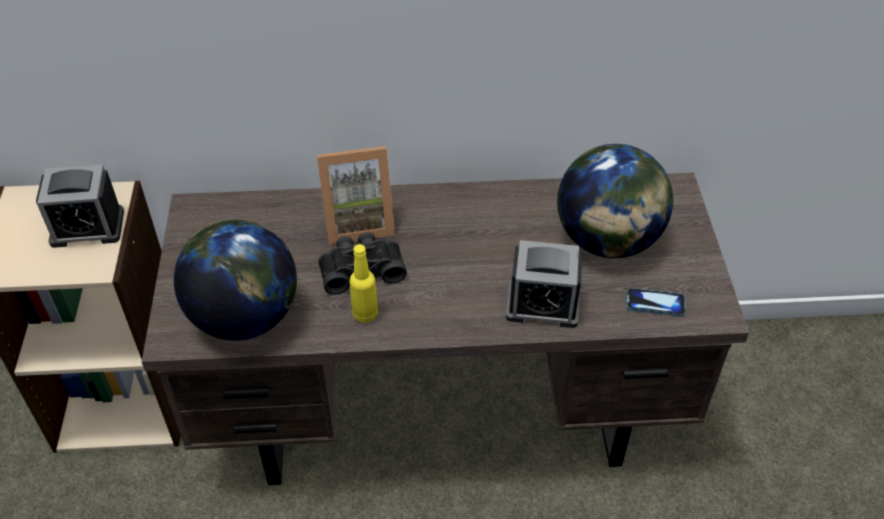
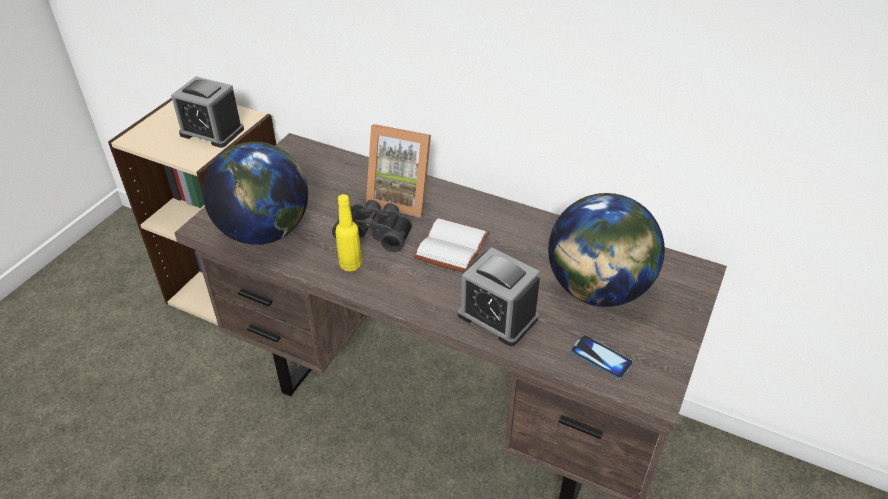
camera: 30 degrees right, 5 degrees down
none -> white book [413,218,490,272]

